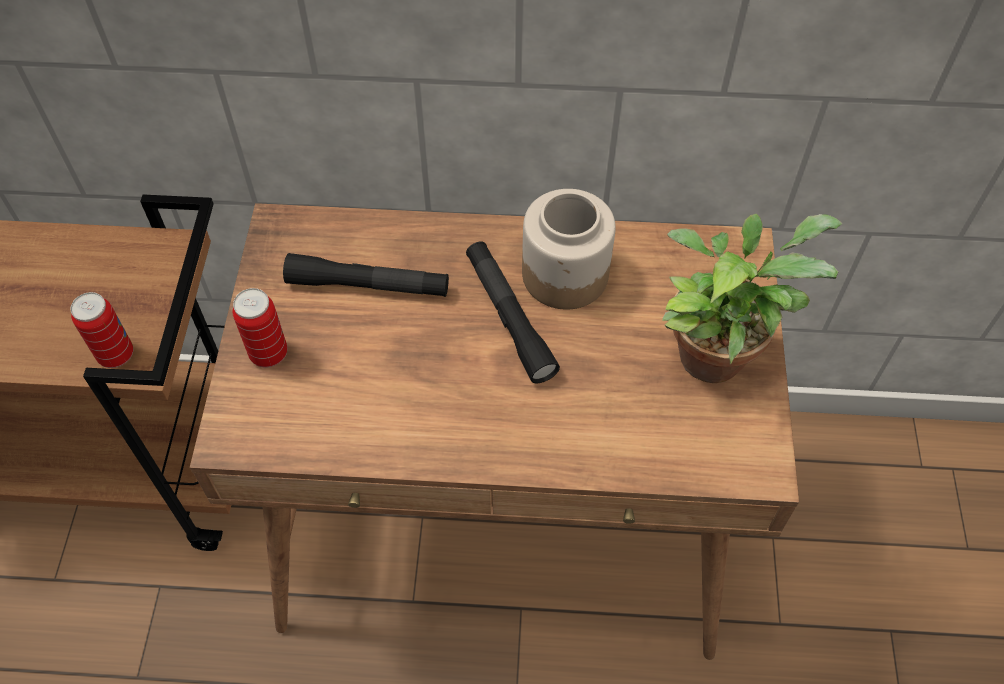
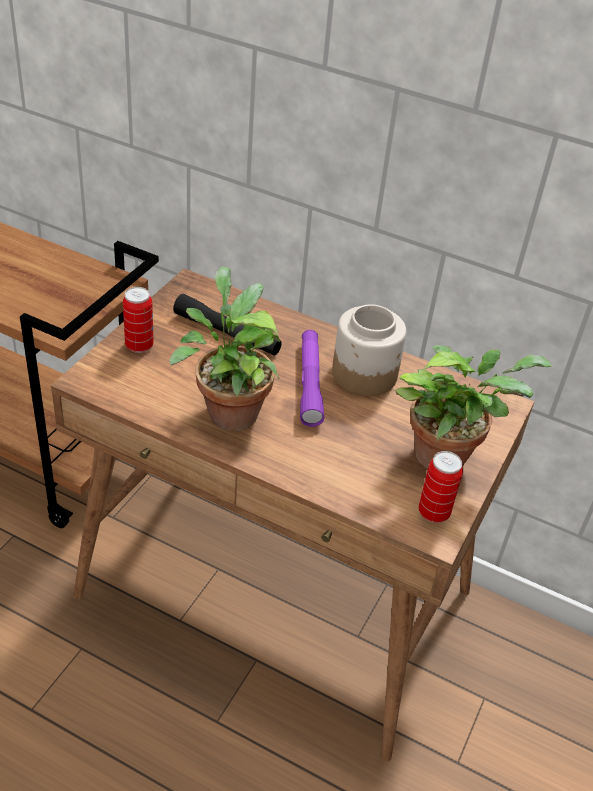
camera: 20 degrees right, 15 degrees down
can [71,292,133,368] -> can moved to [419,451,463,523]
black flashlight [466,242,560,384] -> purple flashlight [300,330,324,427]
none -> potted plant [169,267,280,431]

